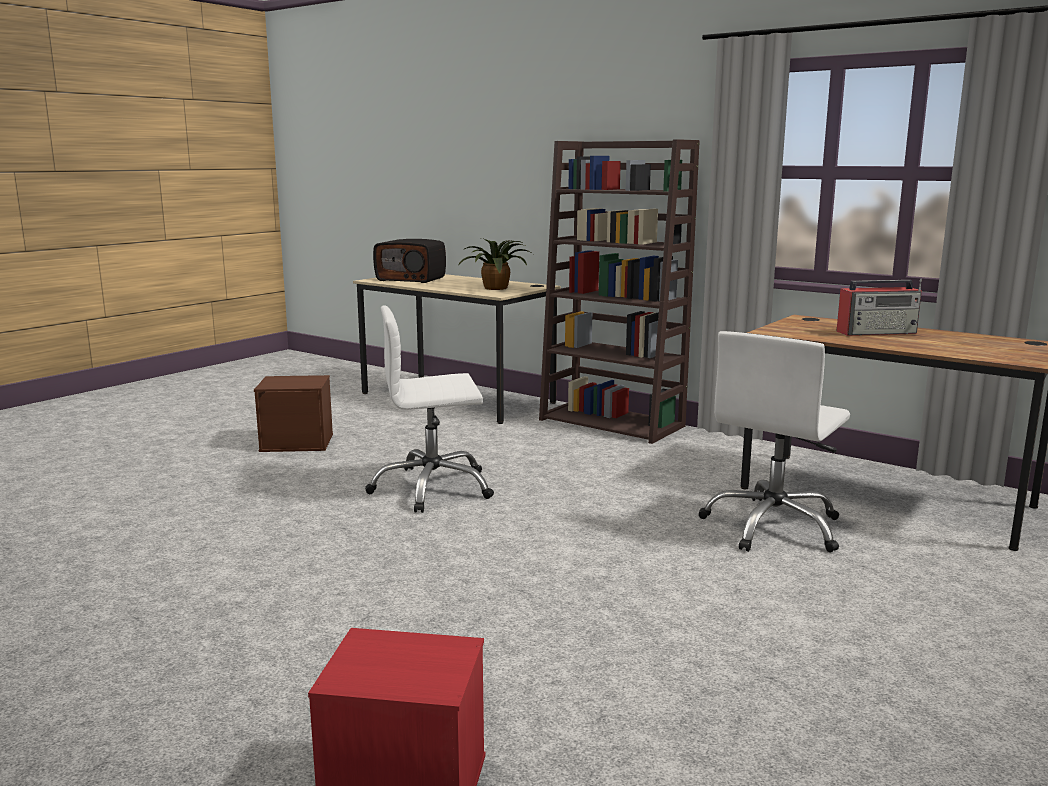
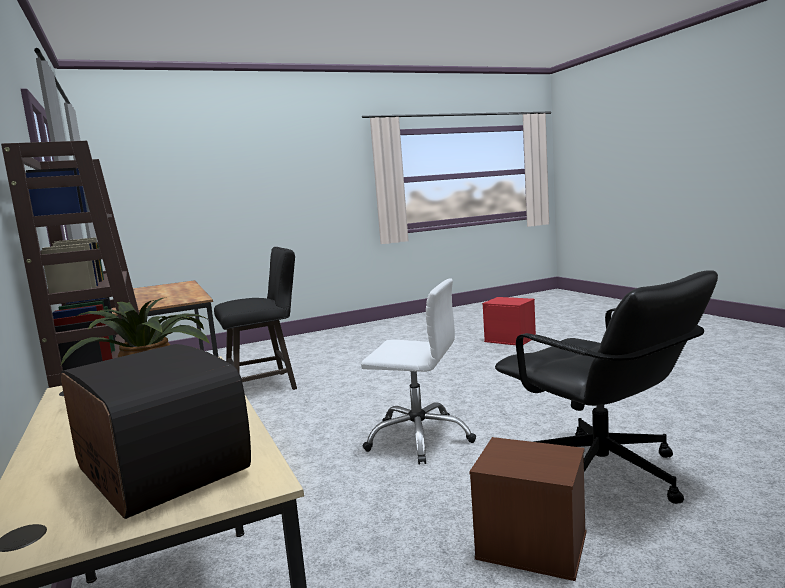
camera: 150 degrees left, 5 degrees down
white office chair [698,331,850,552] -> black stool [214,247,297,390]
radio [836,278,922,336] -> none
none -> black office chair [495,270,718,504]

